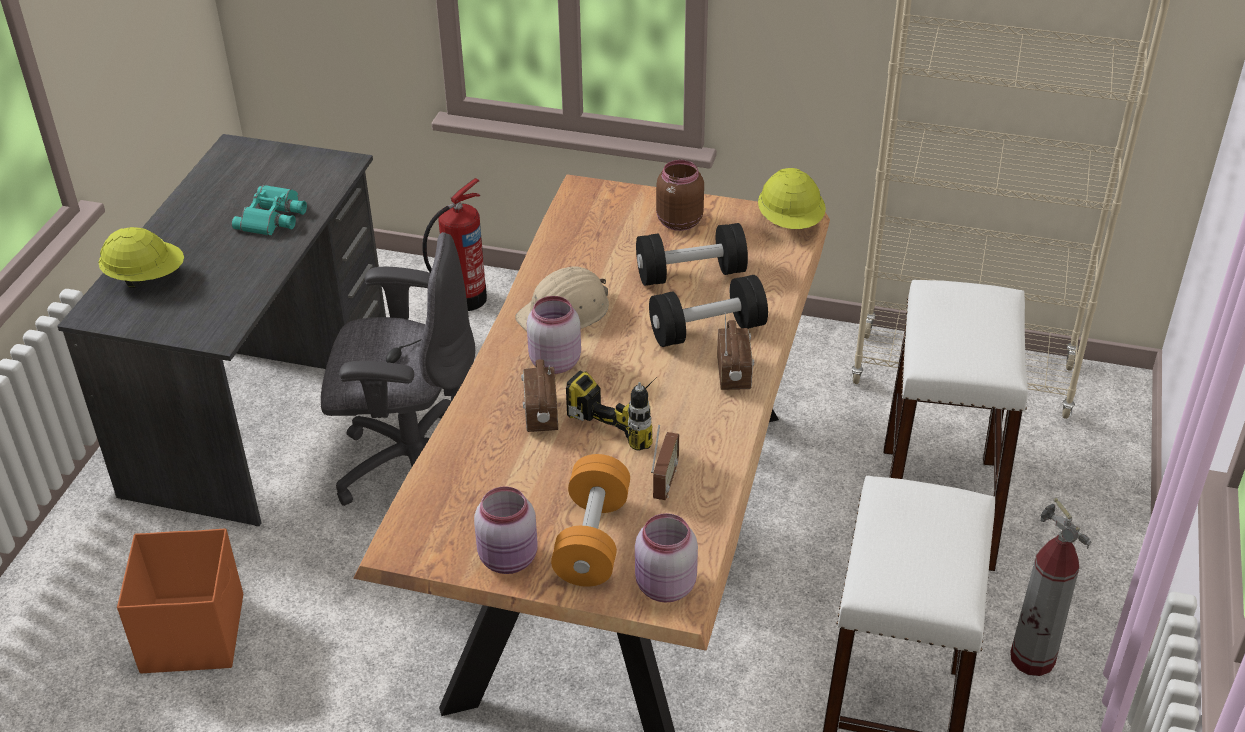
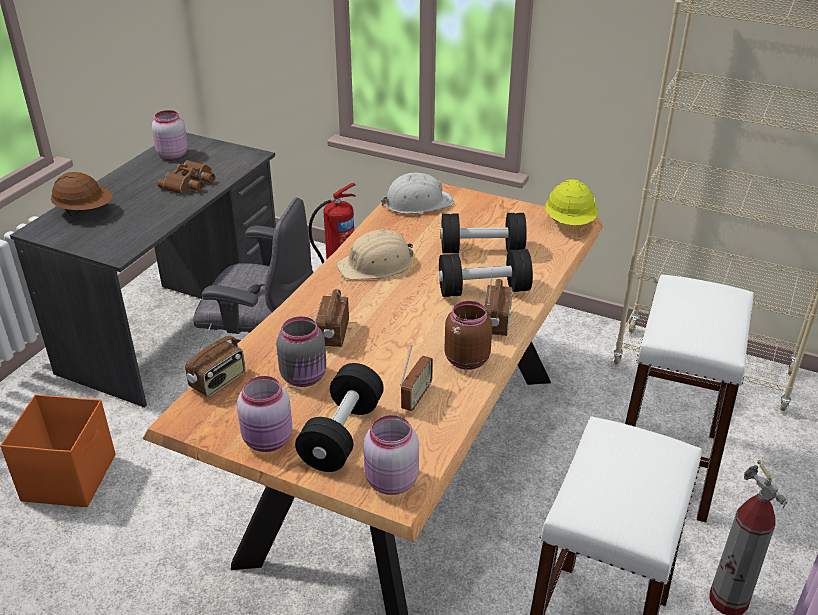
camera: 10 degrees right, 5 degrees down
yellow hard hat [98,227,184,288] -> brown hard hat [51,172,112,217]
turquoise binoculars [232,185,307,236] -> brown binoculars [157,160,215,194]
pink jar [527,296,581,374] -> pink jar moved to [152,110,188,159]
orange dumbbell [551,454,630,587] -> black dumbbell [295,363,384,472]
power drill [566,371,661,451] -> none
brown jar [656,160,704,231] -> brown jar moved to [445,301,492,370]
none -> radio [185,323,245,397]
none -> grey jar [276,316,326,387]
none -> white hard hat [381,173,454,214]

